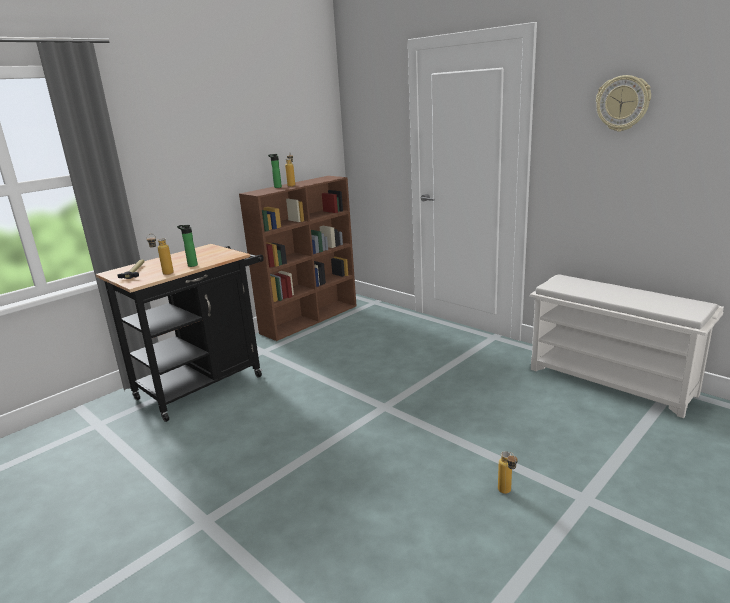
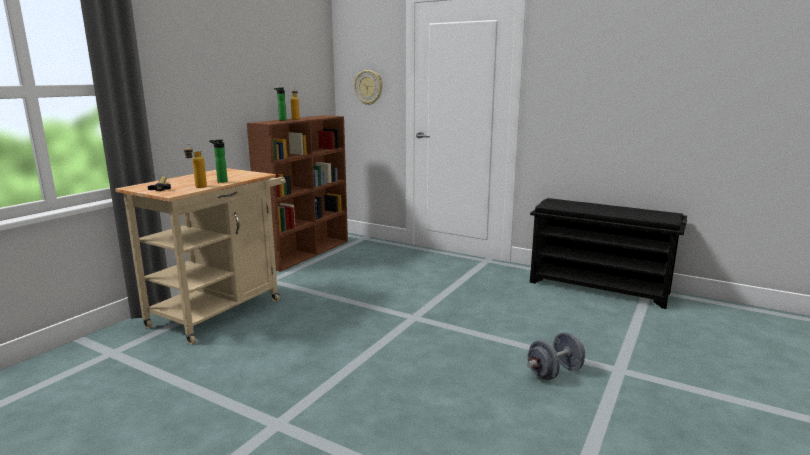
camera: 15 degrees left, 5 degrees down
black cart [96,244,264,422] -> beige cart [115,168,286,345]
bottle [498,451,518,494] -> grey dumbbell [527,332,585,380]
white shoe rack [530,274,724,418] -> black shoe rack [530,198,687,309]
wall clock [596,75,651,132] -> wall clock moved to [354,70,383,105]

